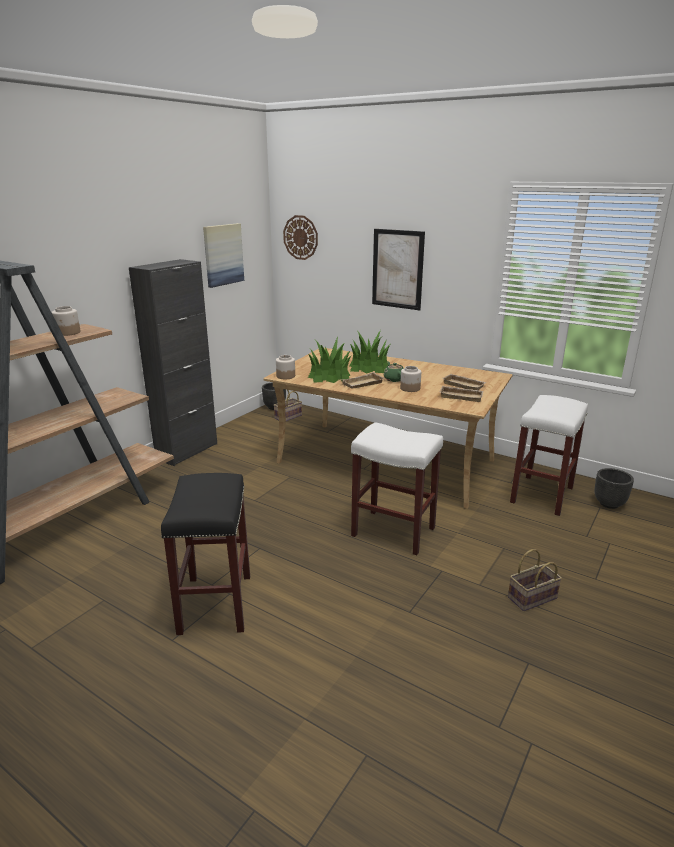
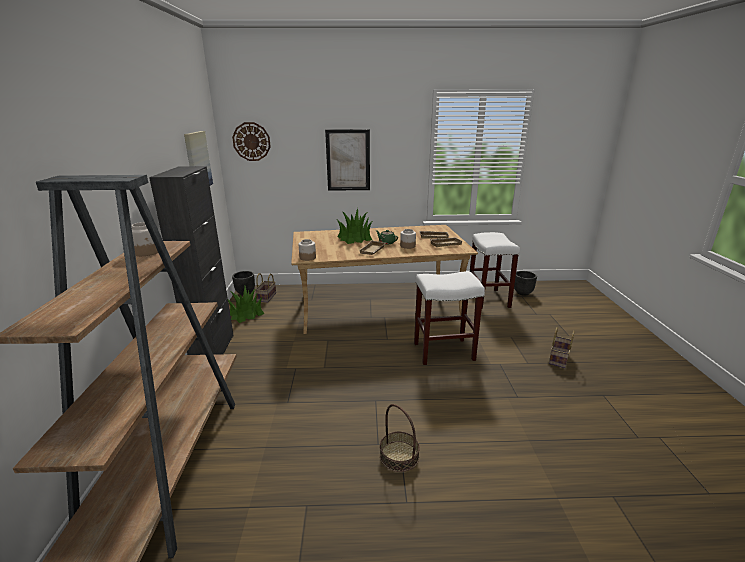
camera: 35 degrees left, 0 degrees up
black stool [161,473,250,635] -> basket [380,404,420,472]
potted plant [308,337,351,383] -> potted plant moved to [228,286,265,323]

